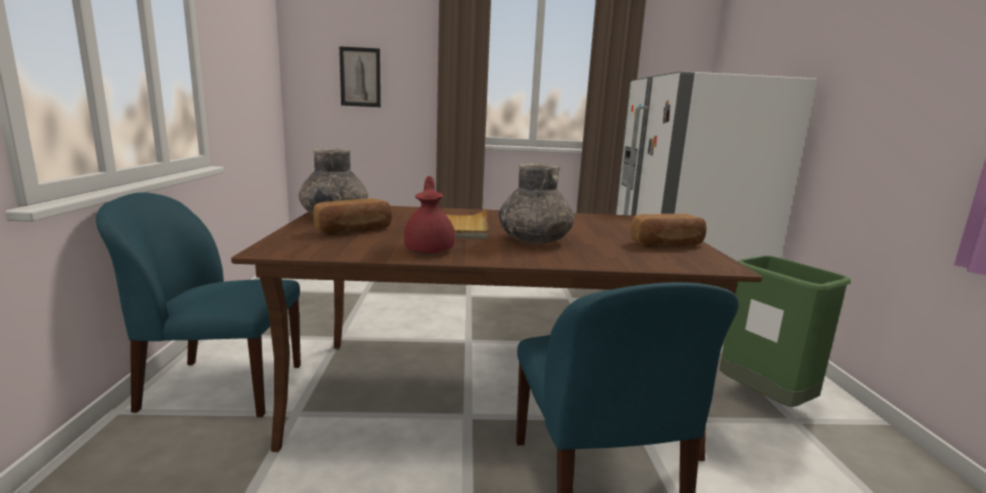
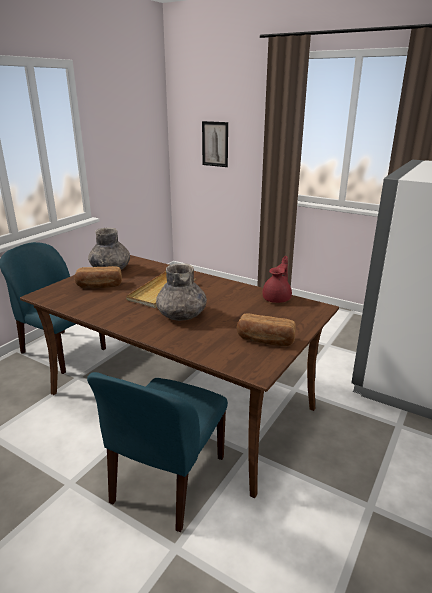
camera: 35 degrees right, 10 degrees up
red teapot [404,176,455,253] -> red teapot moved to [263,256,292,303]
green trash can [719,256,851,407] -> none

